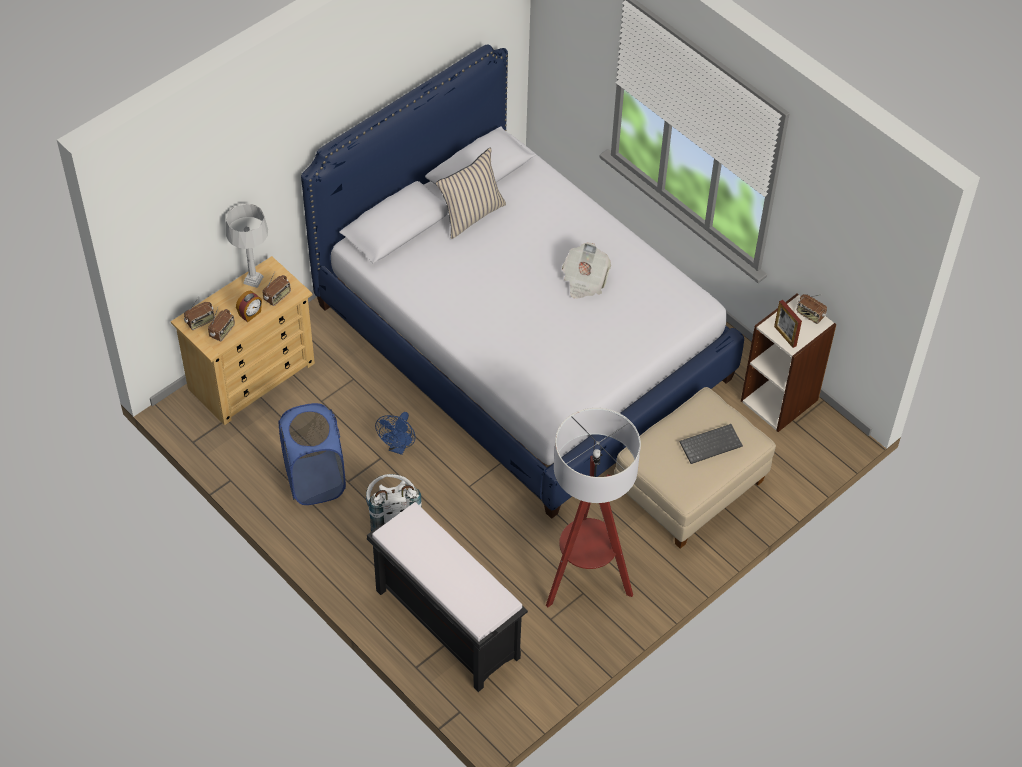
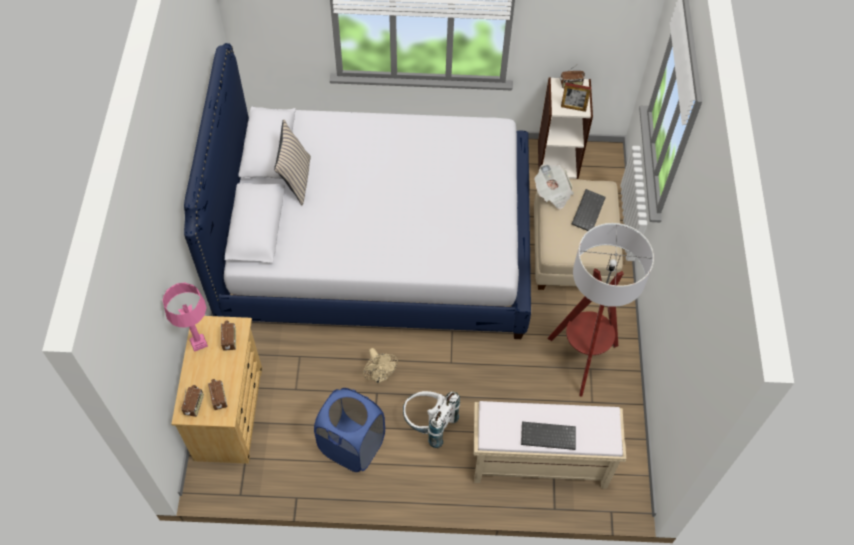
camera: 45 degrees left, 5 degrees up
grey table lamp [226,204,268,288] -> pink table lamp [163,283,208,352]
alarm clock [236,291,262,322] -> none
black bench [367,502,528,692] -> beige bench [474,401,626,489]
blue fan [375,412,416,455] -> beige fan [363,348,398,384]
newspaper [562,242,611,298] -> newspaper moved to [534,163,574,210]
none -> keyboard [521,422,576,450]

